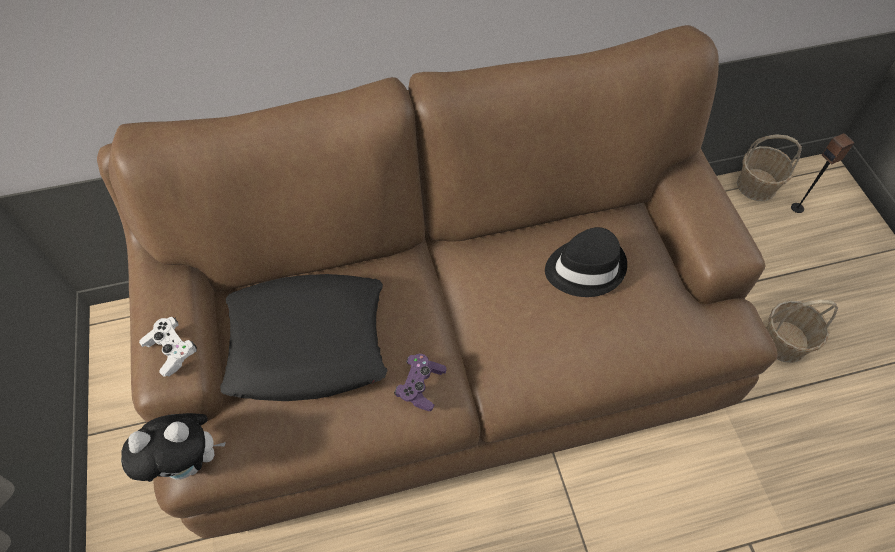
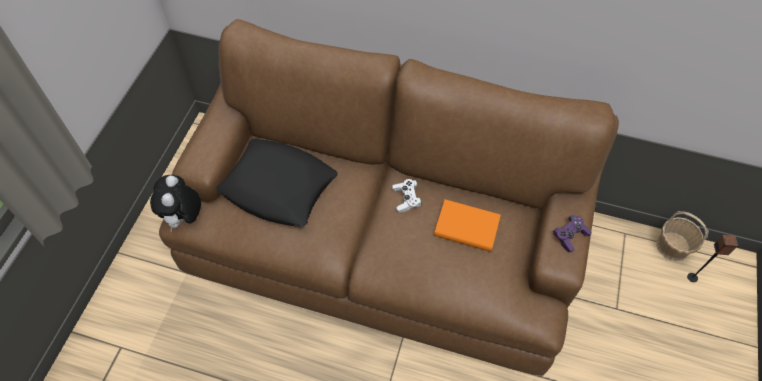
camera: 30 degrees right, 0 degrees up
plush toy [121,413,226,482] -> plush toy turned 75 degrees clockwise [150,175,201,232]
white game controller [139,317,197,377] -> white game controller moved to [392,179,422,212]
purple game controller [394,354,447,411] -> purple game controller moved to [553,215,592,252]
black hat [545,227,627,297] -> orange book [434,199,501,252]
basket [766,300,838,363] -> none

